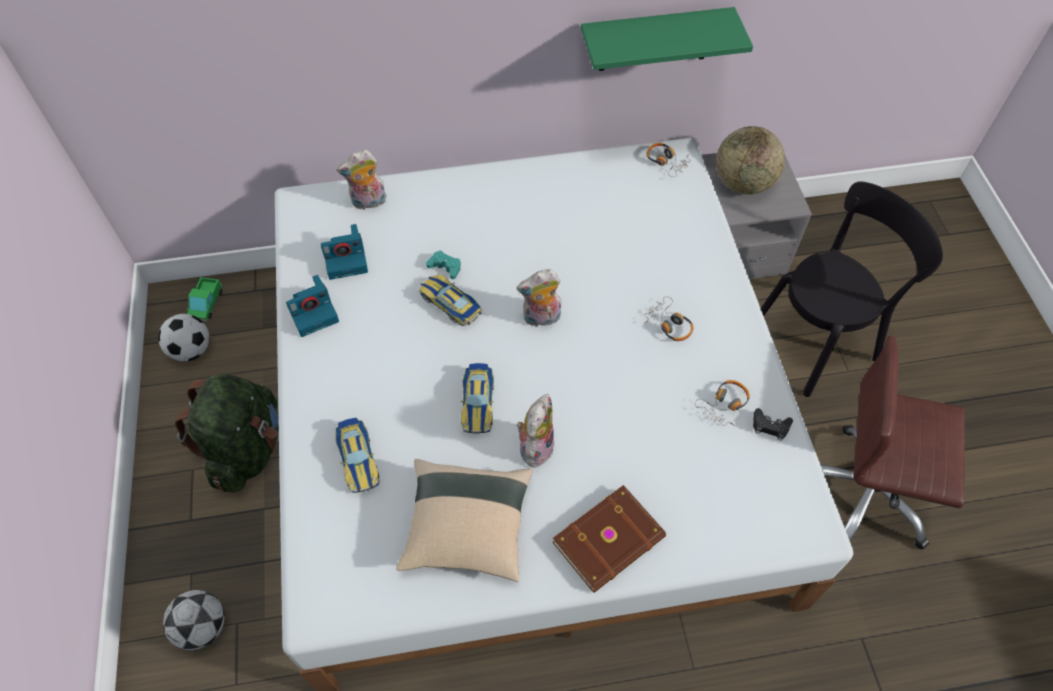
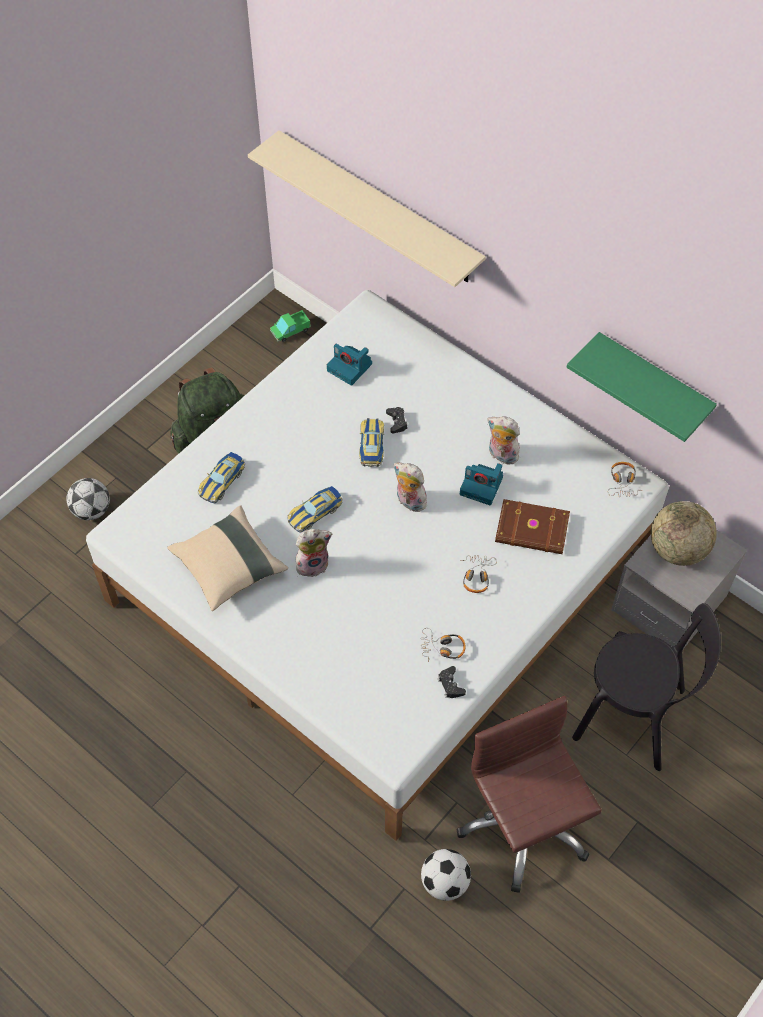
camera: 50 degrees right, 0 degrees up
football [158,314,209,361] -> football moved to [421,849,471,901]
camera [286,275,339,337] -> camera moved to [460,463,503,505]
plush toy [337,150,386,210] -> plush toy moved to [487,416,520,464]
turquoise game controller [426,250,461,279] -> black game controller [386,407,408,434]
brown book [552,485,666,593] -> brown book moved to [495,499,570,554]
none -> beige shelf [248,130,486,287]

